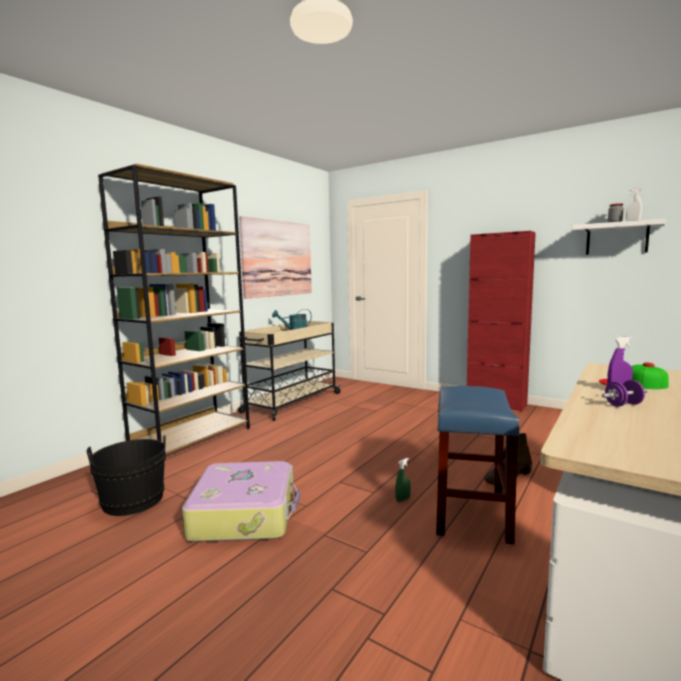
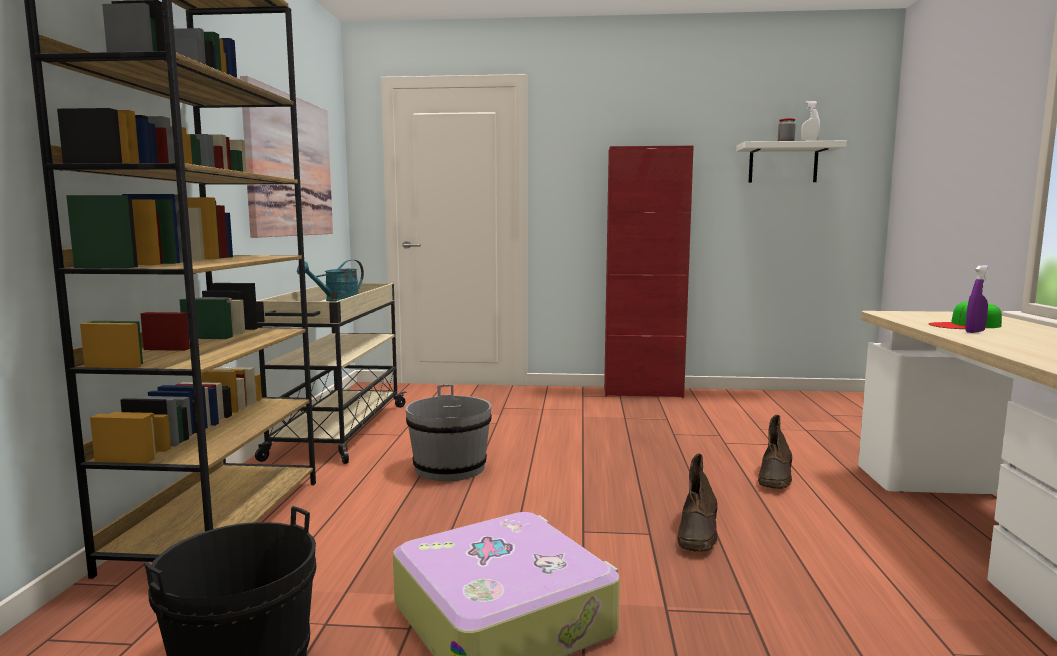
camera: 30 degrees left, 0 degrees up
green spray bottle [395,458,411,502] -> brown boot [678,453,718,552]
blue stool [436,386,520,544] -> none
purple dumbbell [602,380,648,407] -> none
none -> grey bucket [406,384,492,482]

